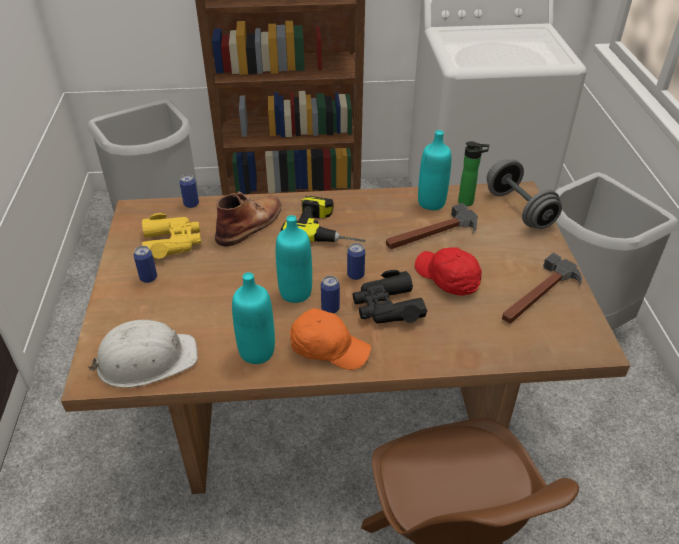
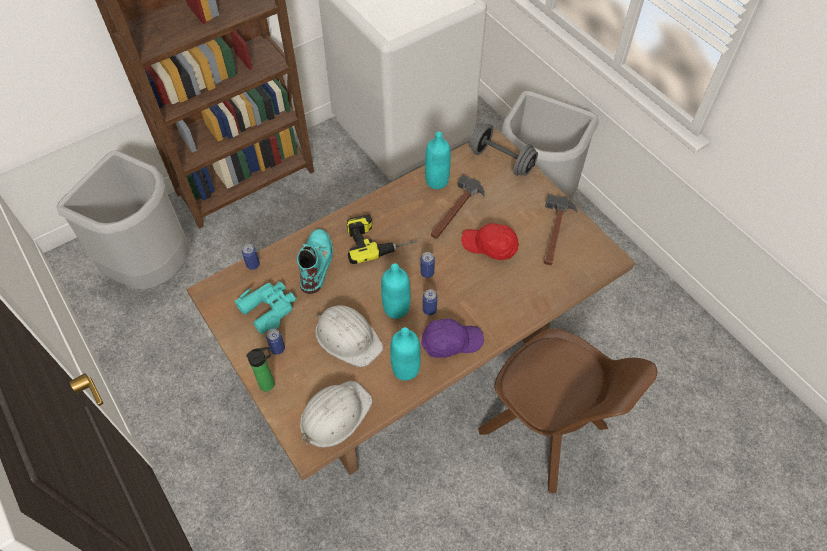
camera: 30 degrees left, 15 degrees up
yellow binoculars [142,213,201,259] -> turquoise binoculars [234,282,296,334]
brown boot [215,191,281,247] -> turquoise boot [297,229,333,294]
orange cap [290,308,371,370] -> purple cap [421,319,484,358]
black binoculars [353,270,427,323] -> none
bottle [458,141,489,206] -> bottle moved to [246,347,275,391]
none -> white hard hat [315,305,383,367]

